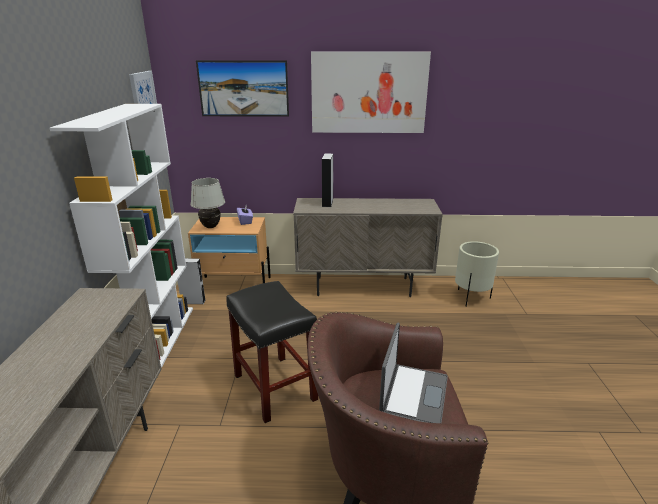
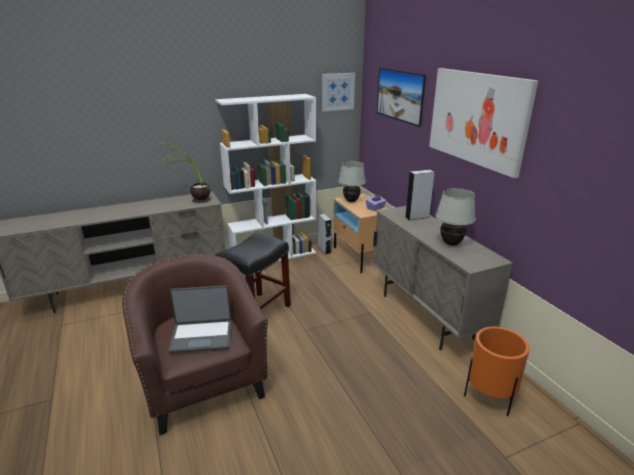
camera: 65 degrees right, 0 degrees up
beige planter [455,241,499,307] -> orange planter [464,327,530,416]
none -> potted plant [154,140,211,203]
none -> white table lamp [435,188,476,246]

